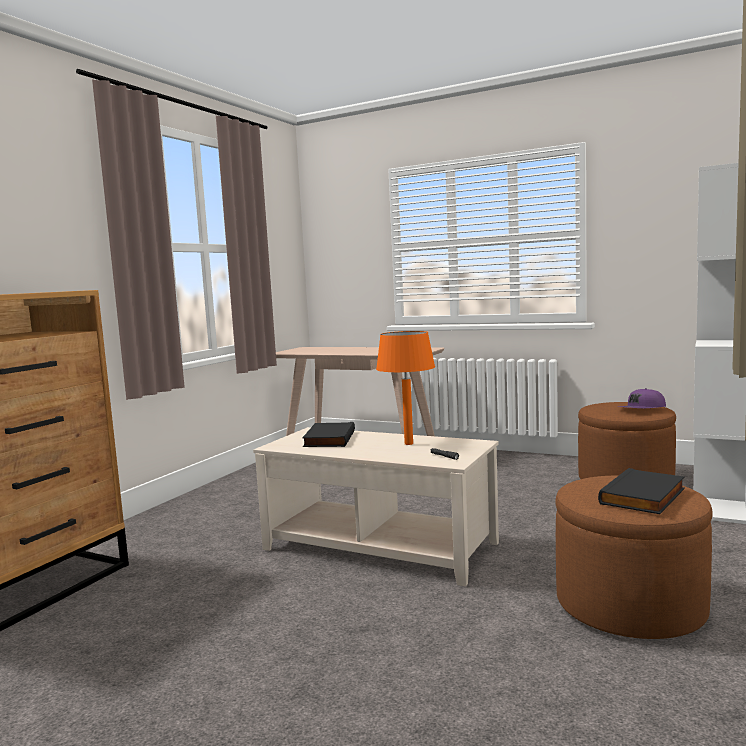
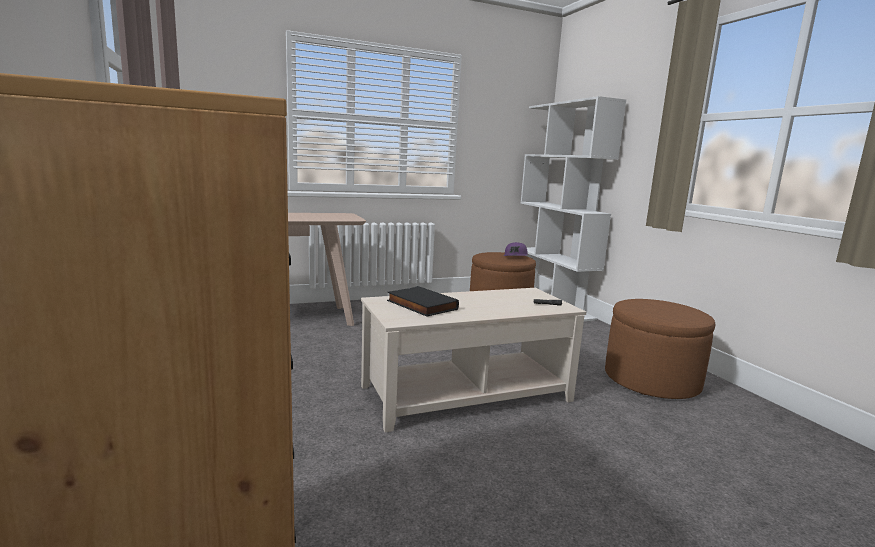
camera: 50 degrees left, 5 degrees up
orange table lamp [376,331,435,445] -> none
black book [598,468,685,514] -> none

